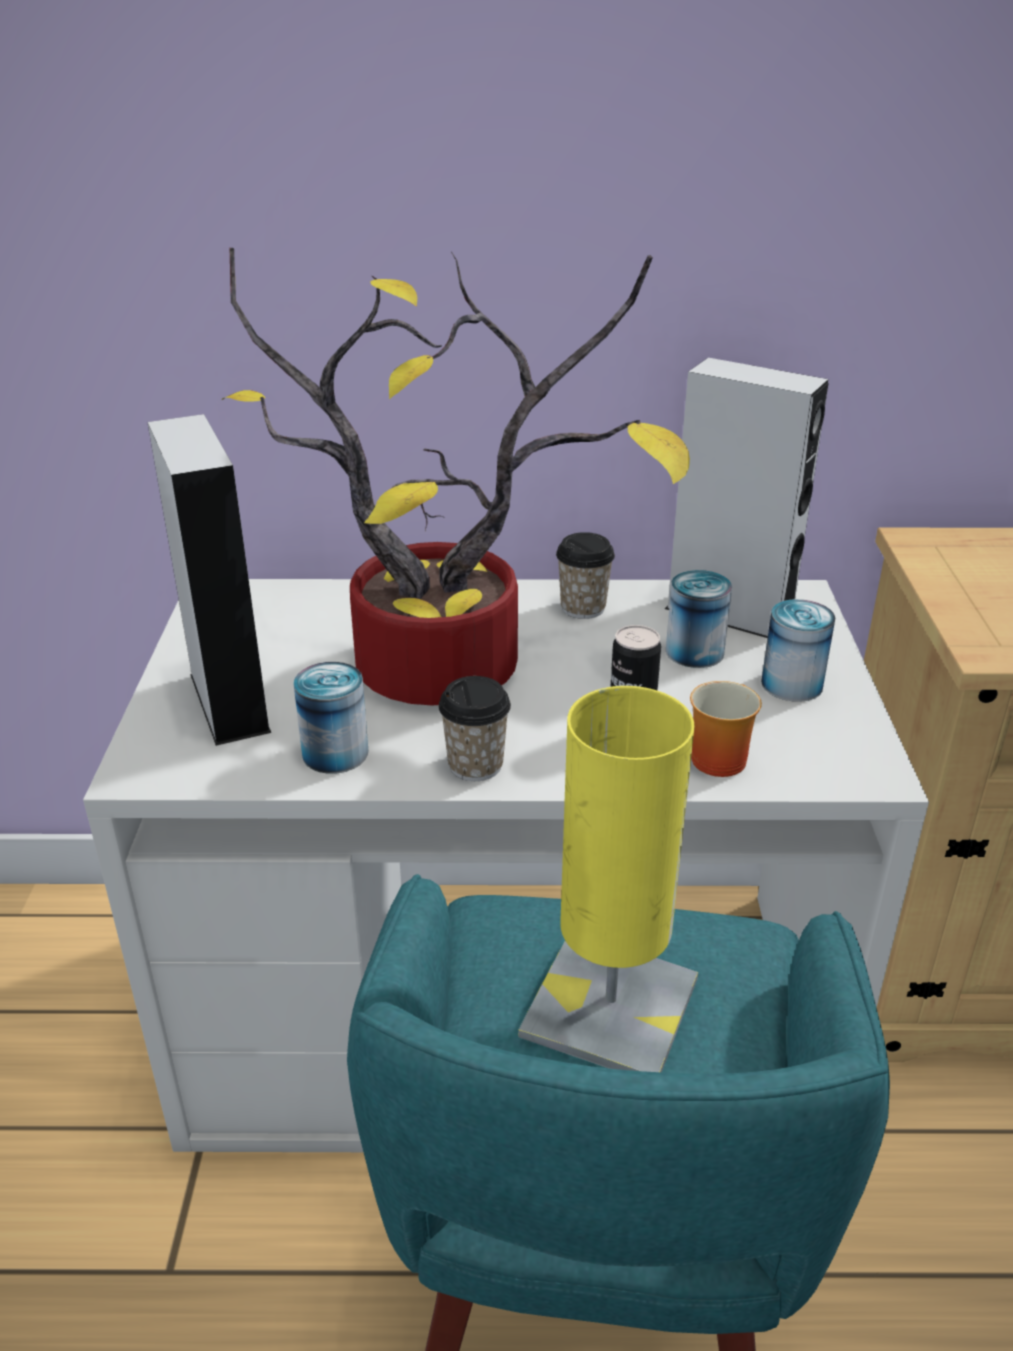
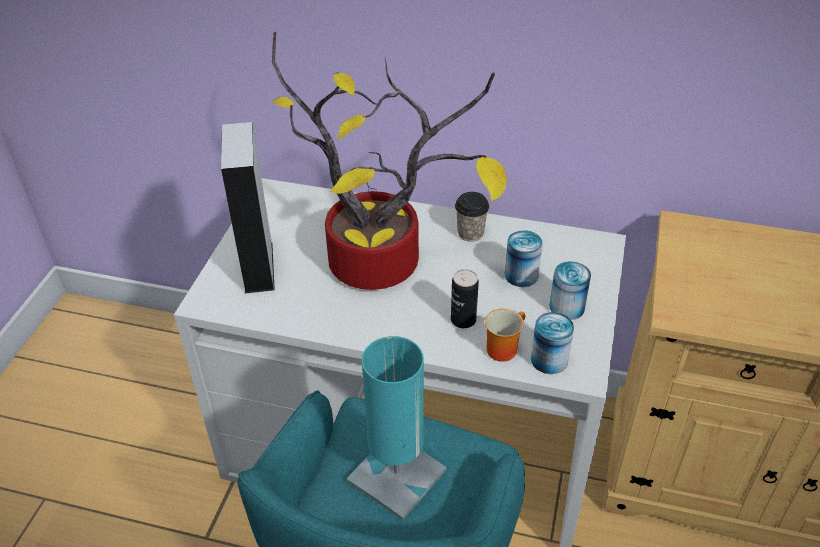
camera: 15 degrees right, 10 degrees up
can [293,662,368,774] -> can moved to [531,312,574,374]
cup [439,676,511,781] -> none
yellow table lamp [518,686,698,1072] -> turquoise table lamp [347,336,446,520]
grey speaker [665,358,829,638] -> none

